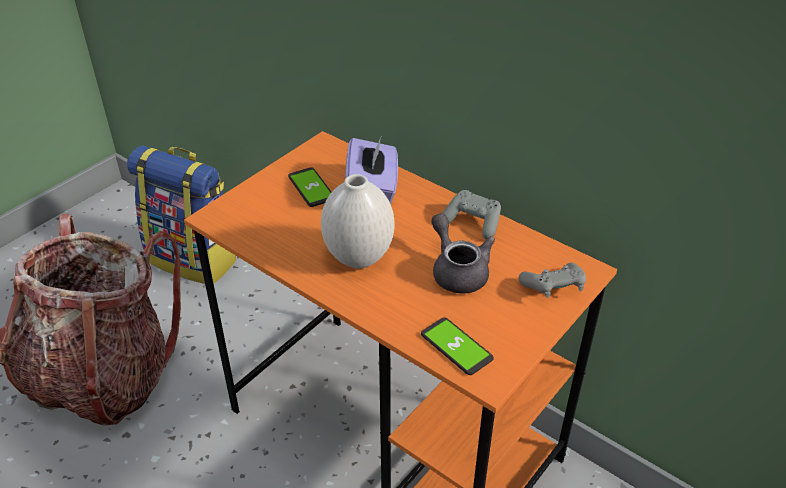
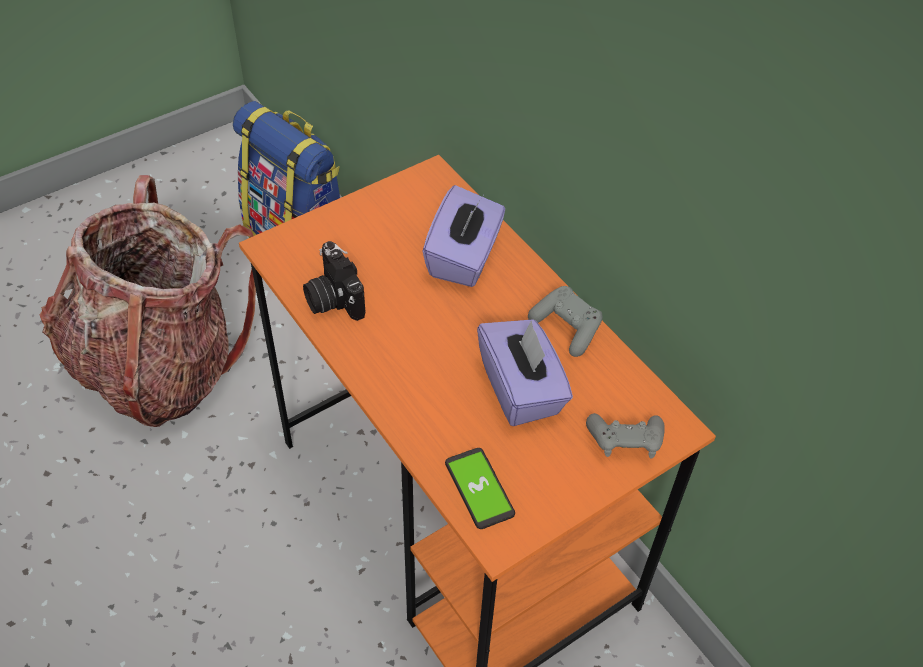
camera: 15 degrees right, 10 degrees up
phone [288,167,331,207] -> none
white vase [321,174,395,269] -> none
grey teapot [432,213,495,294] -> purple tissue box [477,319,573,426]
none -> camera [303,241,365,321]

